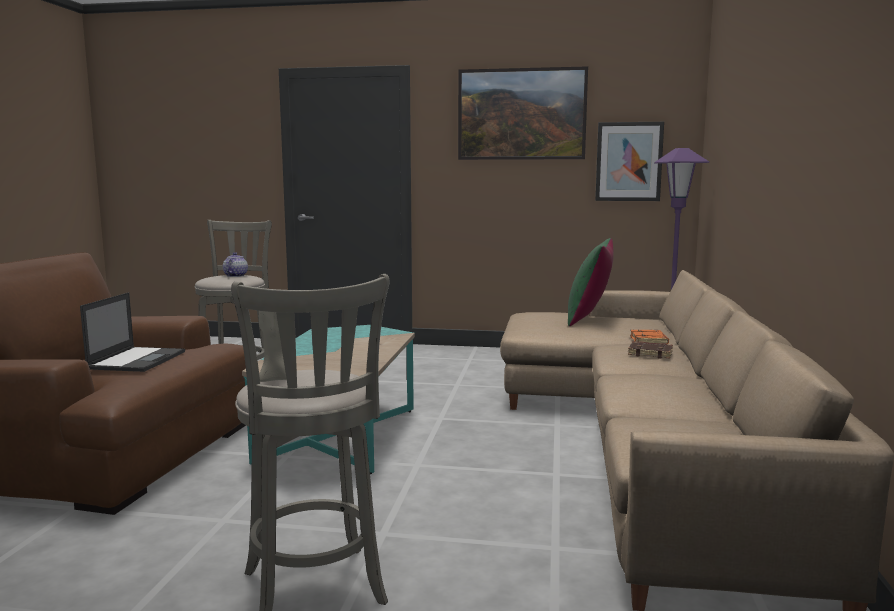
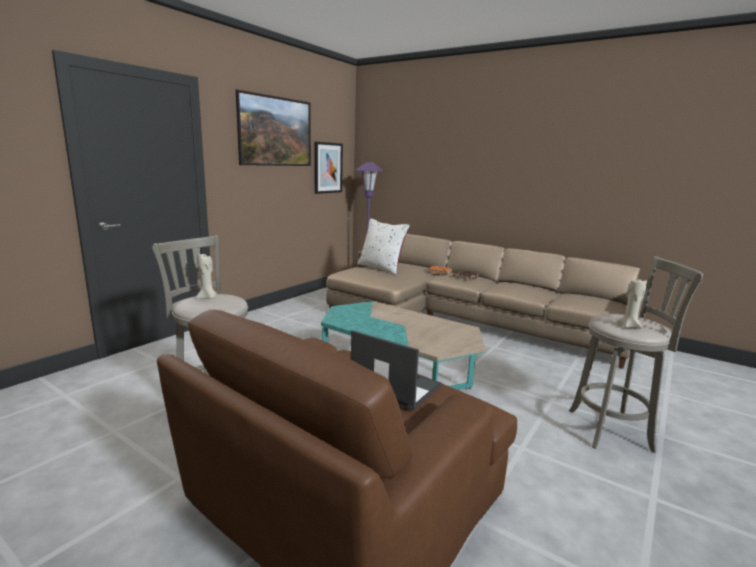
camera: 65 degrees left, 5 degrees up
teapot [223,252,248,277] -> beige candle [196,253,217,299]
green pillow [568,238,614,326] -> white pillow [357,219,410,275]

